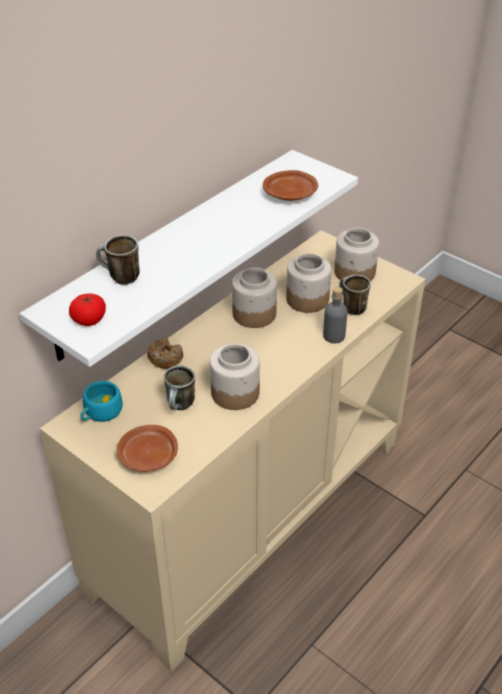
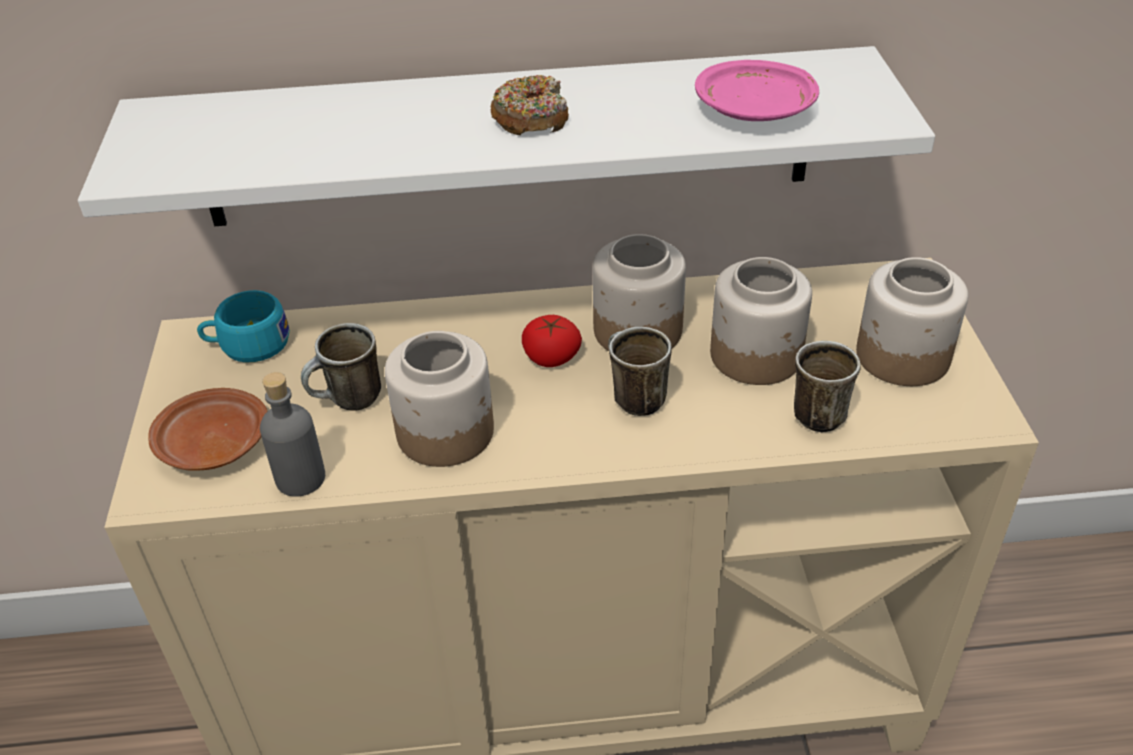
camera: 45 degrees right, 0 degrees up
tomato [69,294,106,326] -> tomato moved to [522,315,582,367]
mug [96,235,140,285] -> mug moved to [608,327,672,416]
donut [147,338,183,369] -> donut moved to [491,75,569,135]
brown plate [263,170,318,201] -> pink plate [695,60,819,121]
grey bottle [323,287,347,343] -> grey bottle moved to [260,372,325,497]

